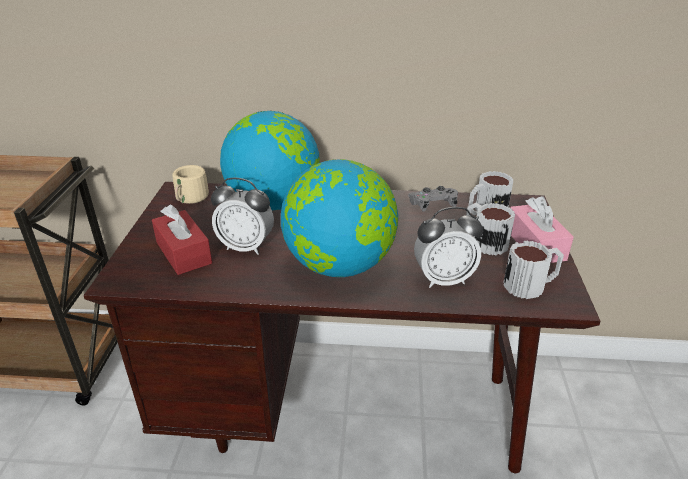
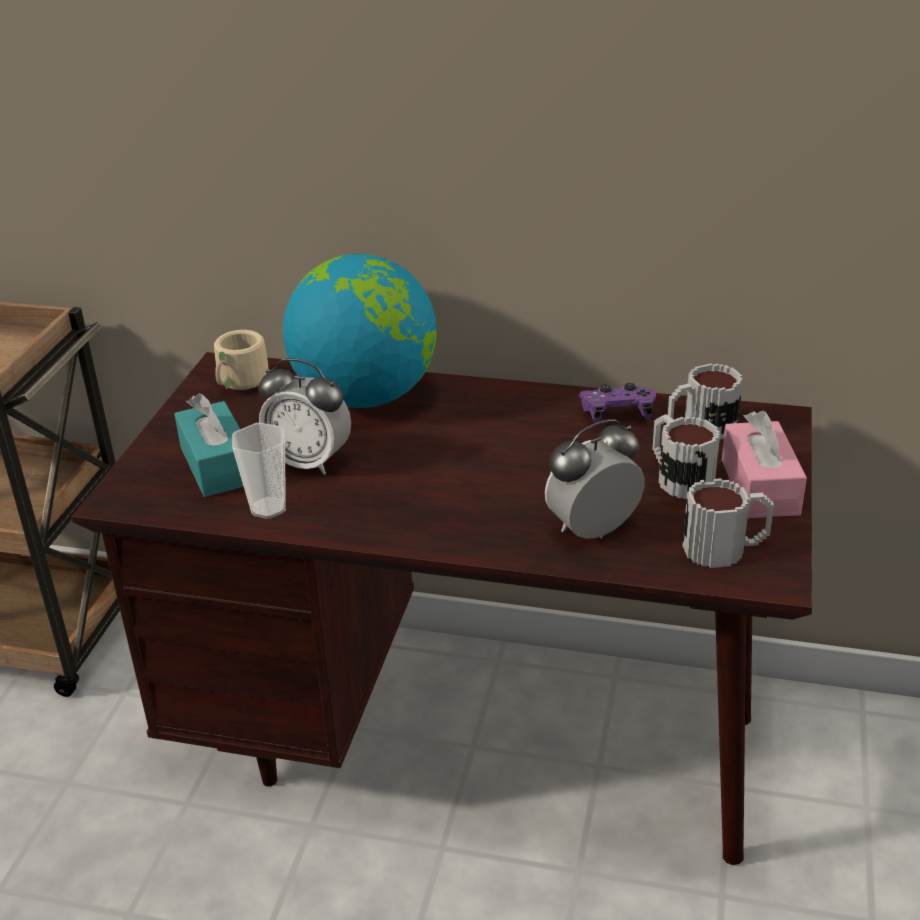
camera: 10 degrees right, 0 degrees up
red tissue box [152,205,212,275] -> turquoise tissue box [175,393,244,497]
globe [281,159,398,277] -> none
grey game controller [408,186,458,212] -> purple game controller [578,383,656,423]
alarm clock [414,207,483,288] -> alarm clock turned 150 degrees clockwise [545,419,644,539]
none -> cup [232,423,286,519]

